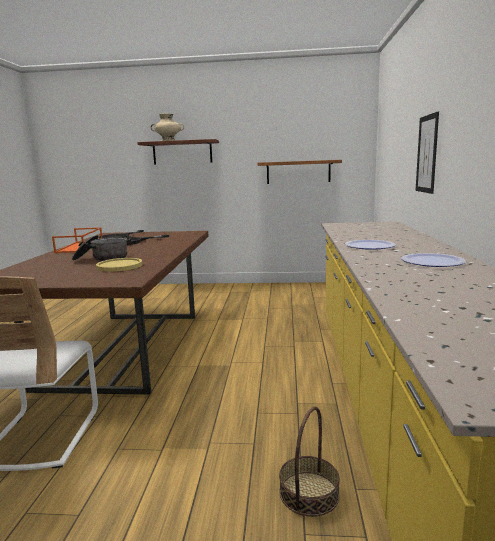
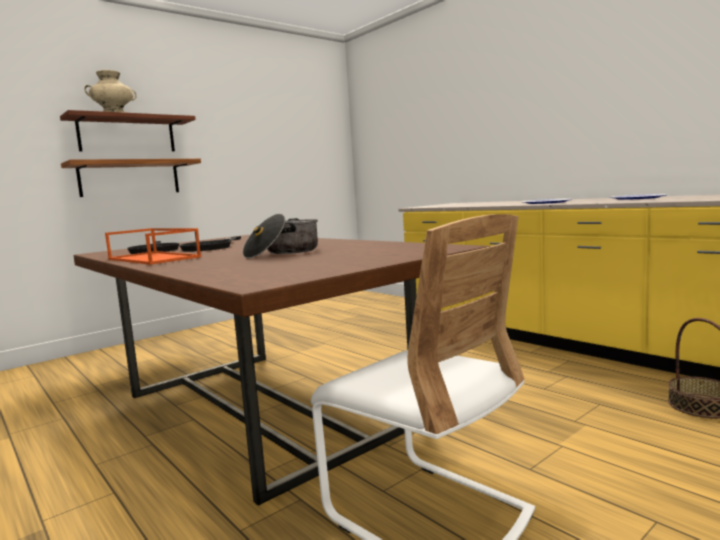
camera: 45 degrees left, 5 degrees down
yellow plate [96,258,142,272] -> none
shelf [257,160,342,184] -> shelf moved to [61,159,201,197]
picture [415,111,439,194] -> none

